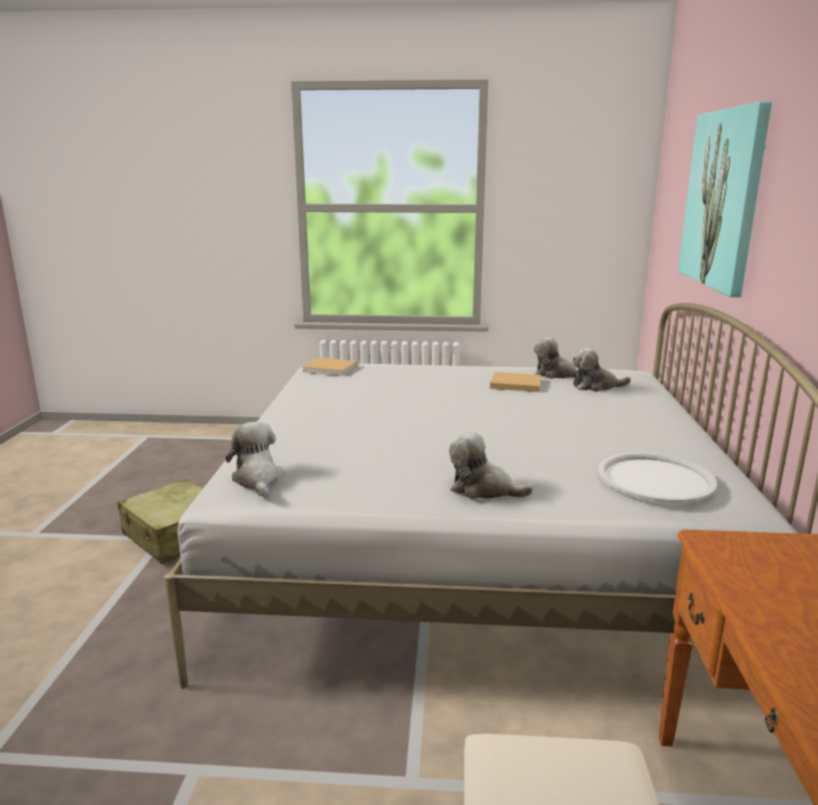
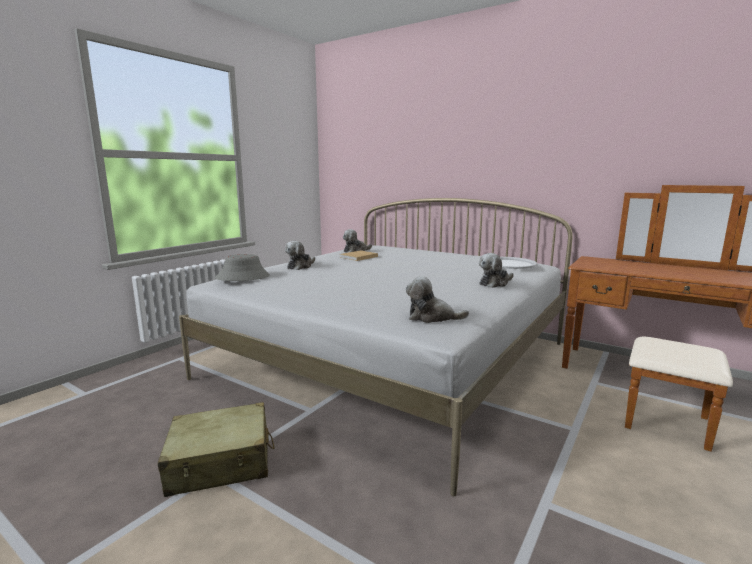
camera: 60 degrees left, 5 degrees down
beige book [302,358,357,376] -> grey hat [215,254,270,281]
plush toy [572,348,631,392] -> plush toy moved to [285,241,315,270]
picture [678,101,772,297] -> none

